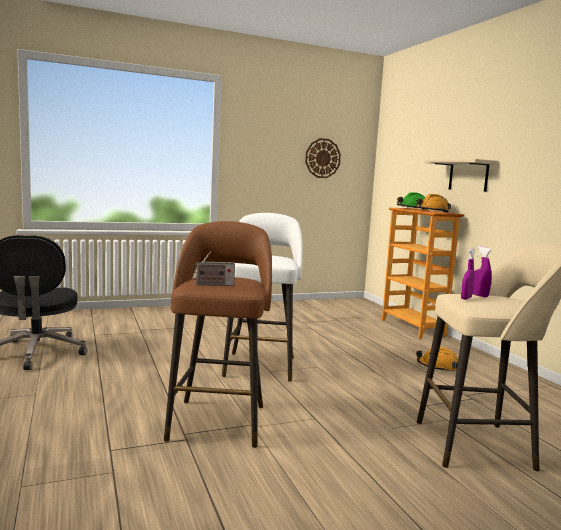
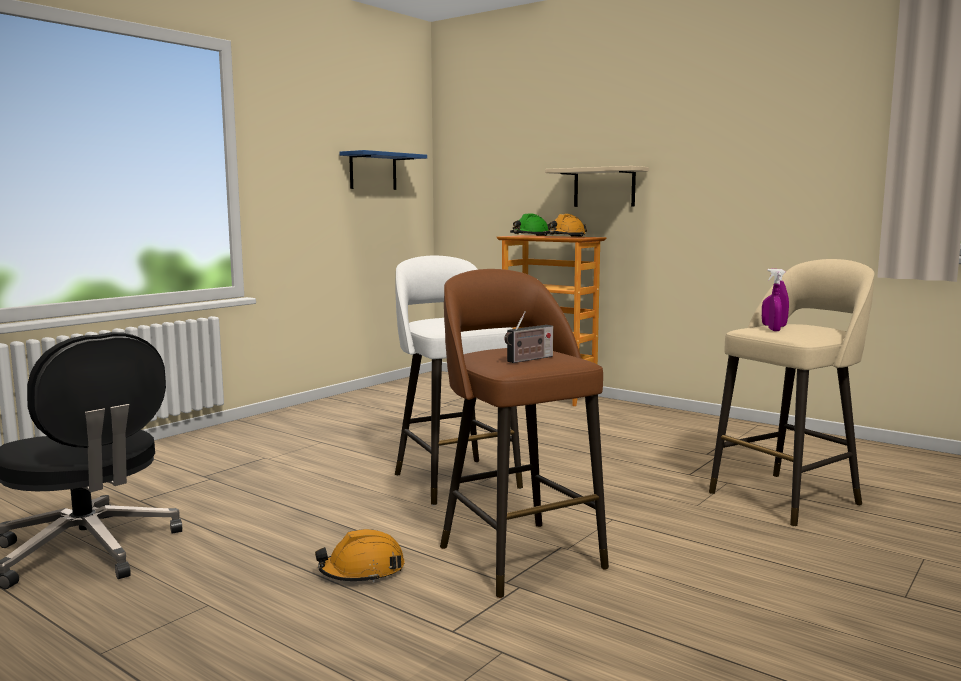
camera: 30 degrees left, 0 degrees up
wall clock [305,138,341,178] -> blue shelf [339,150,427,190]
orange hard hat [416,347,458,372] -> orange hard hat moved to [315,529,405,583]

